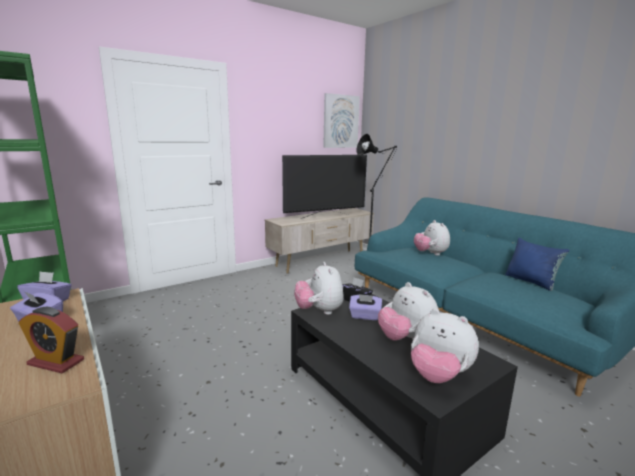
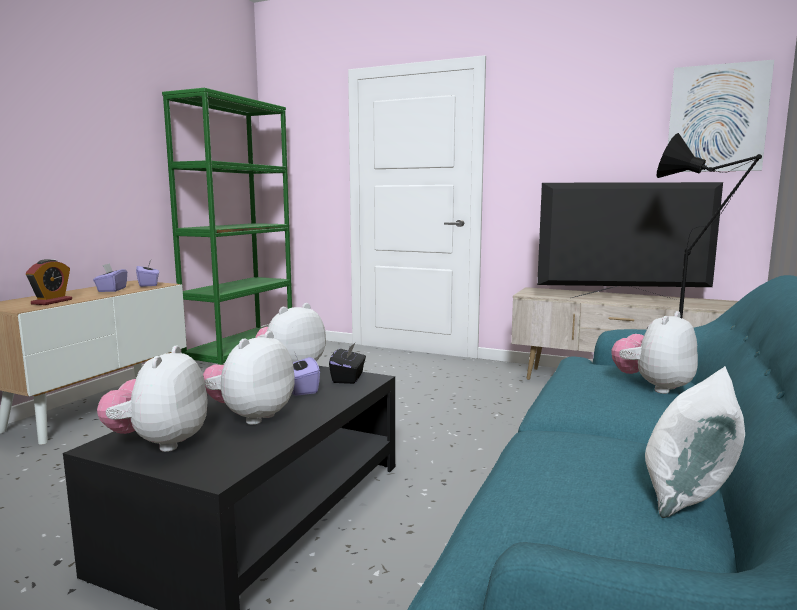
camera: 60 degrees right, 5 degrees down
alarm clock [19,307,84,373] -> alarm clock turned 150 degrees counterclockwise [26,259,72,305]
television [282,155,367,219] -> television turned 150 degrees clockwise [537,182,723,298]
blue pillow [505,238,569,291] -> white pillow [645,366,745,518]

